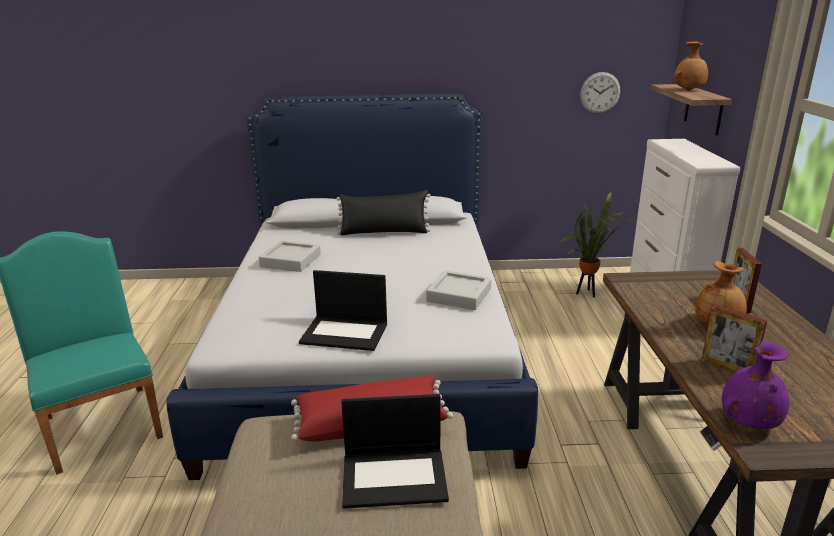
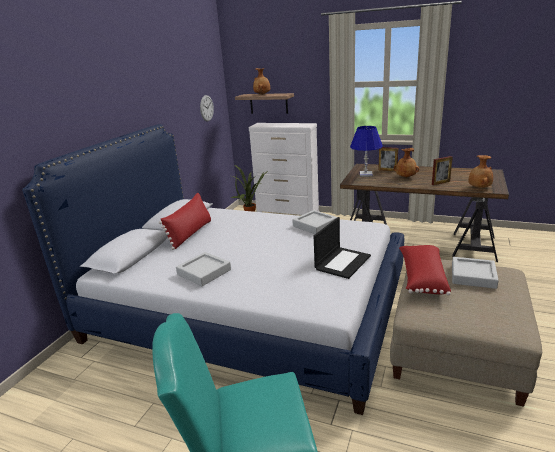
camera: 65 degrees left, 0 degrees up
black pillow [336,190,431,235] -> red pillow [159,192,211,250]
laptop [341,394,449,509] -> grey tray [452,257,499,289]
purple vase [722,341,789,429] -> brown vase [469,155,493,188]
none -> blue table lamp [350,126,383,177]

